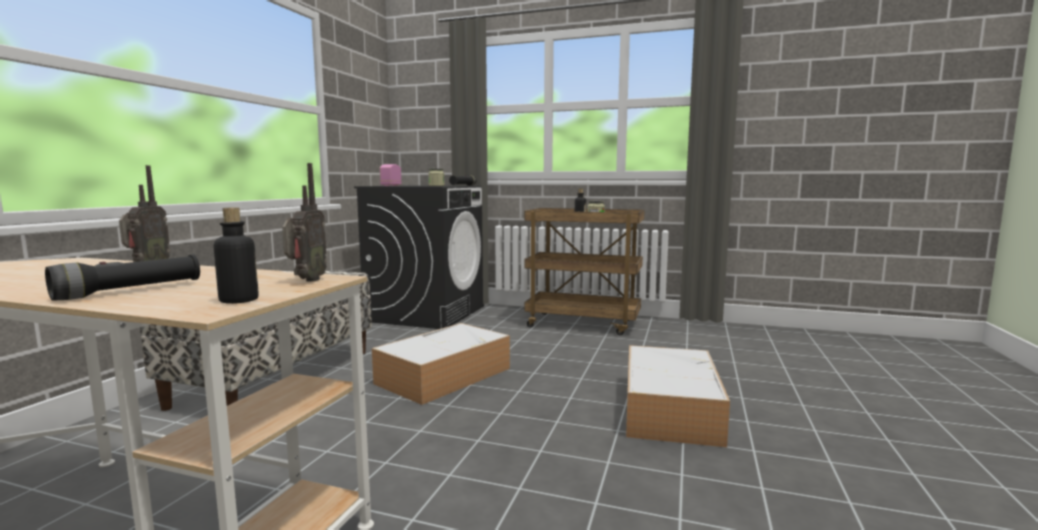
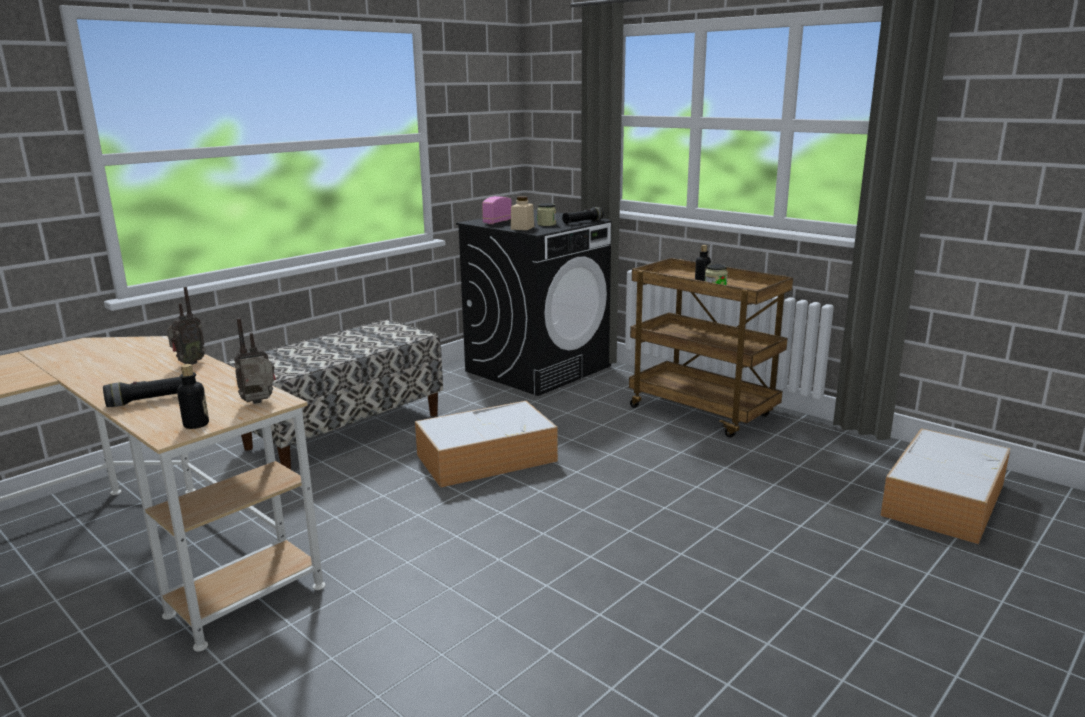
camera: 25 degrees right, 10 degrees up
radio [282,163,327,282] -> radio turned 150 degrees counterclockwise [234,318,276,404]
storage box [626,345,730,447] -> storage box moved to [880,428,1011,544]
none -> beige jar [511,196,534,230]

